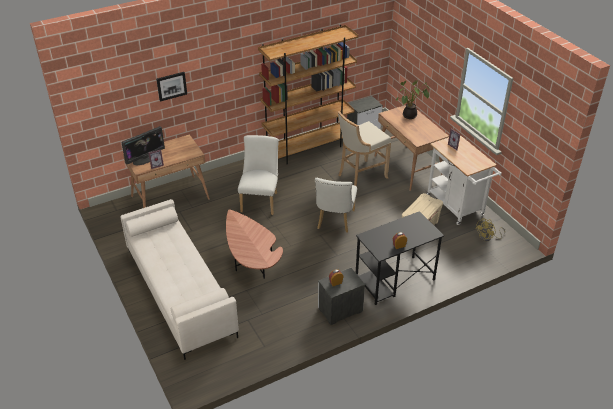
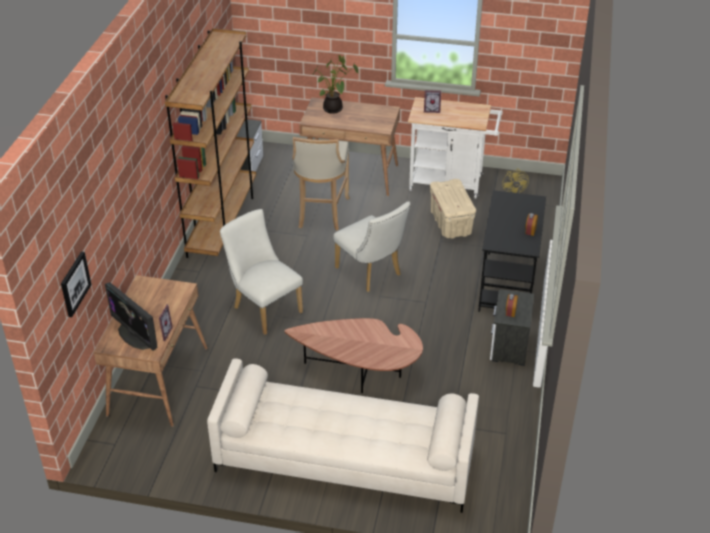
camera: 50 degrees left, 0 degrees up
monitor [121,126,165,166] -> monitor turned 135 degrees clockwise [105,282,157,350]
picture [156,72,187,102] -> picture moved to [61,251,91,317]

